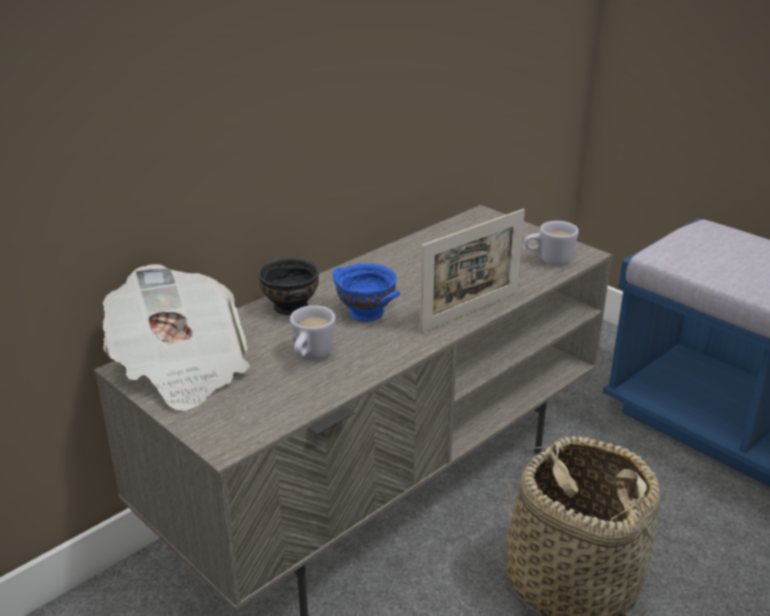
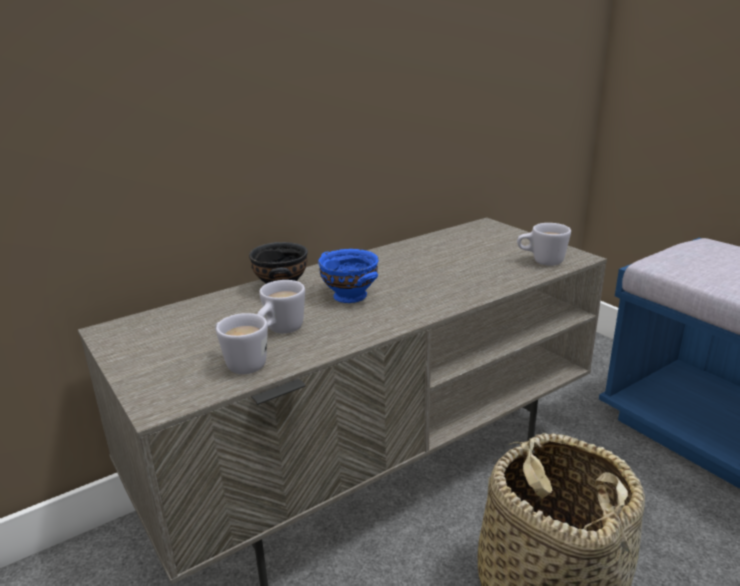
camera: 10 degrees right, 5 degrees down
newspaper [103,264,250,411] -> none
picture frame [420,209,525,334] -> none
none -> white mug [215,313,268,374]

